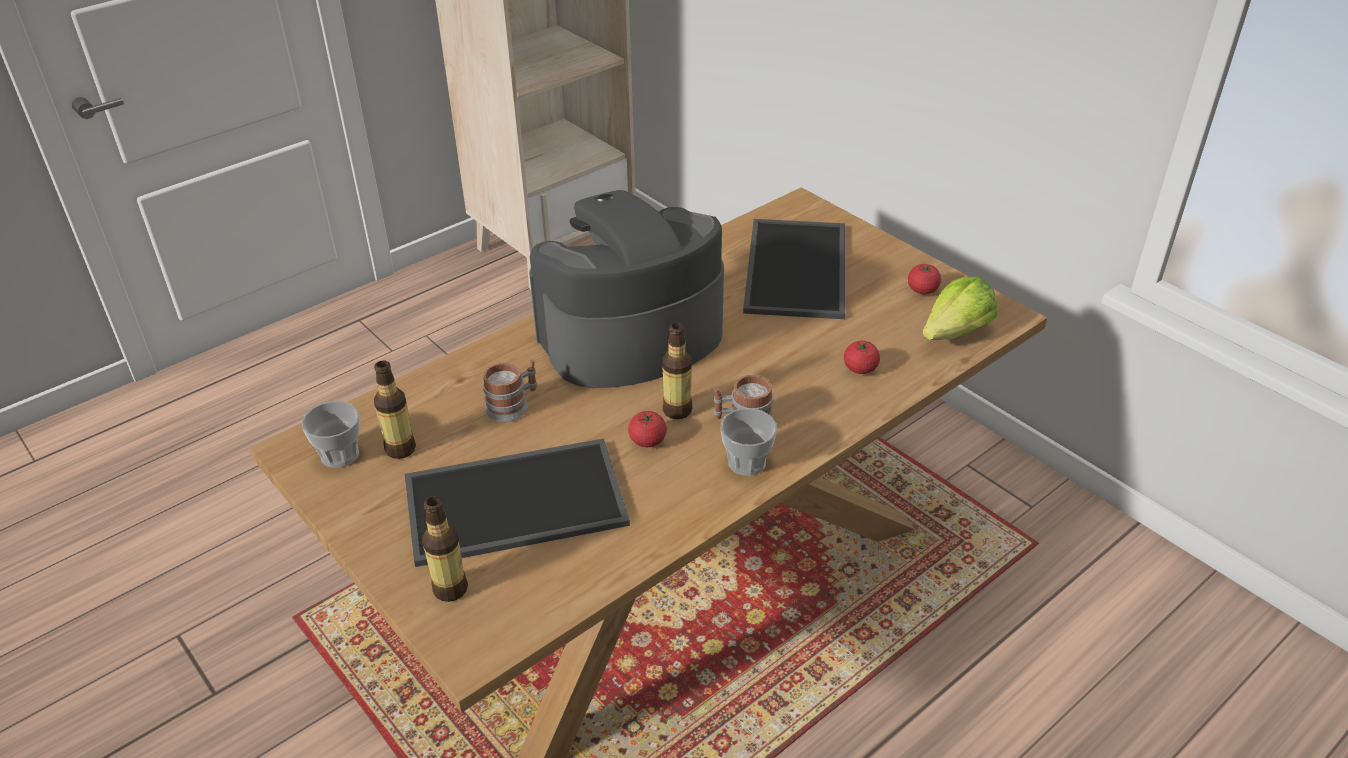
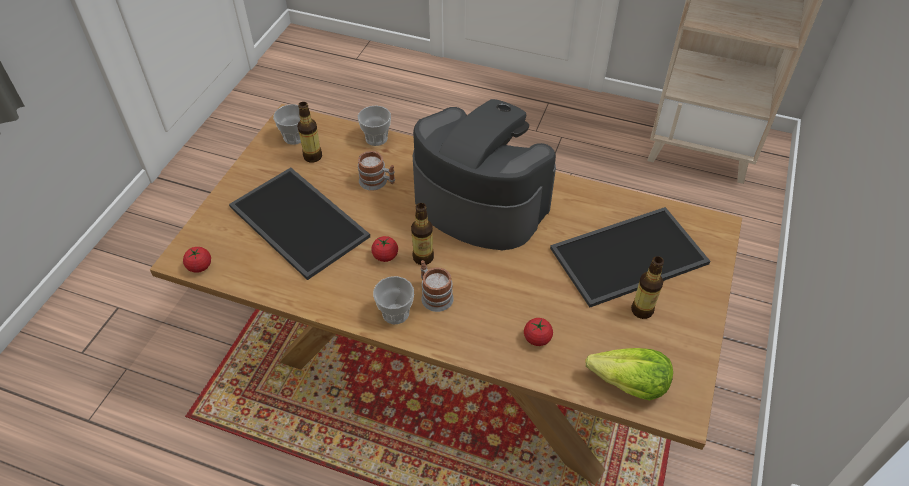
camera: 60 degrees right, 10 degrees up
bottle [422,496,468,602] -> bottle moved to [631,256,664,319]
tomato [908,264,941,294] -> tomato moved to [183,247,211,273]
none -> cup [358,106,391,146]

